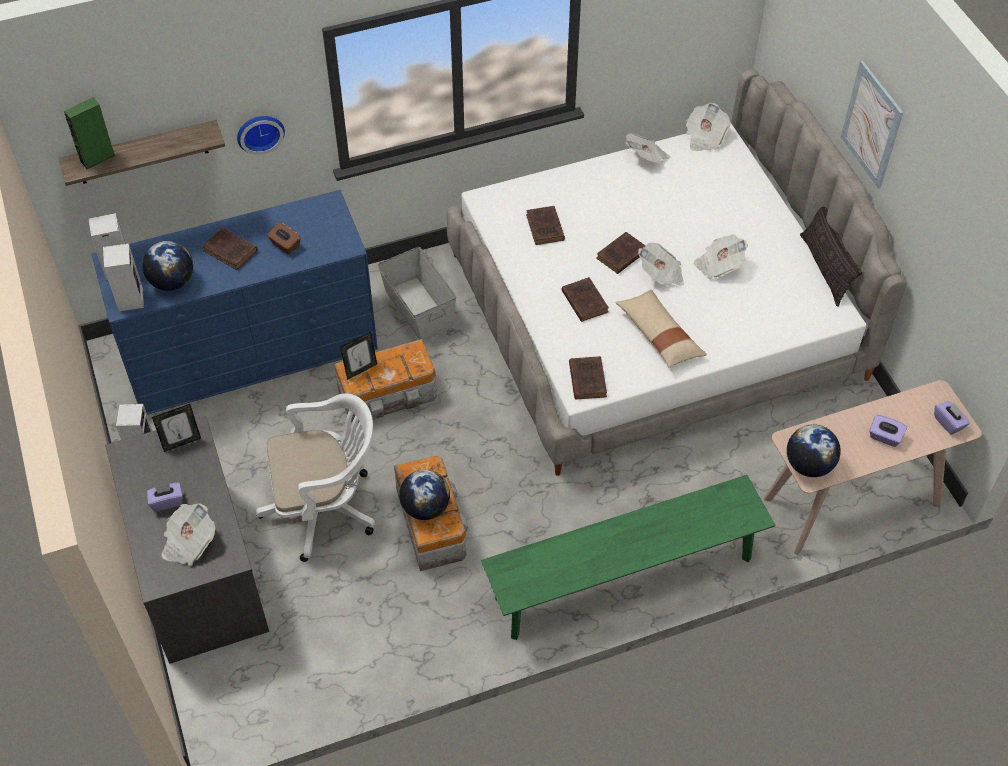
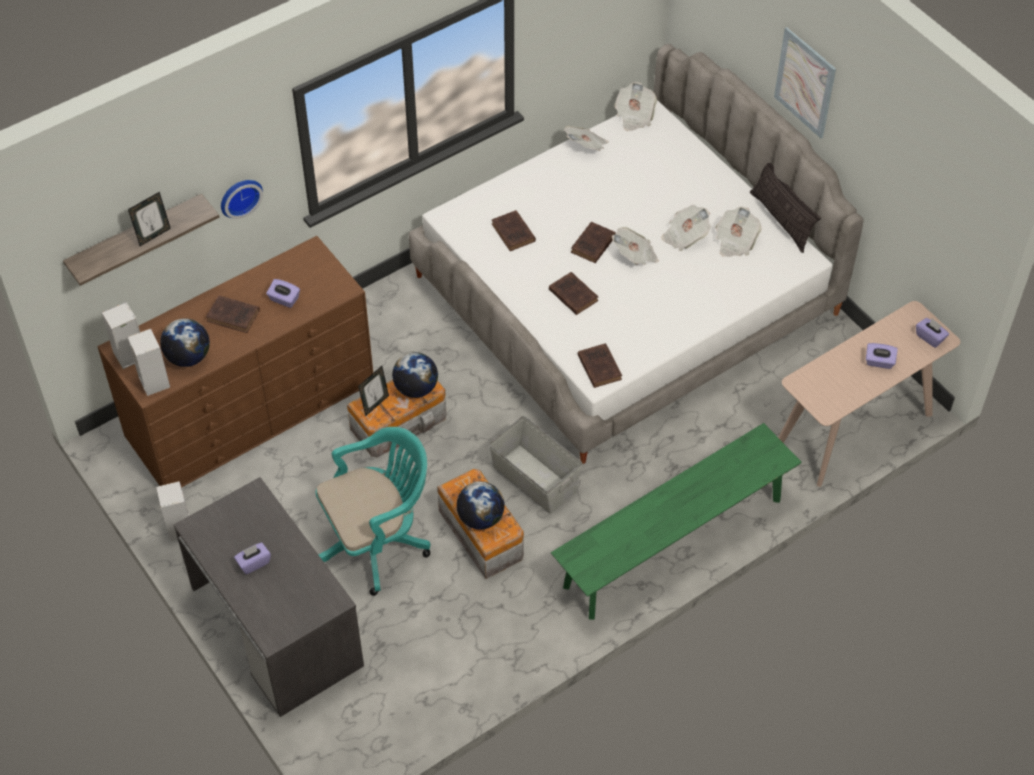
camera: 15 degrees left, 0 degrees up
green speaker [64,98,115,170] -> none
blue dresser [91,190,378,415] -> brown dresser [98,236,373,488]
picture frame [152,404,201,452] -> picture frame moved to [128,192,171,246]
newspaper [161,503,215,566] -> newspaper moved to [716,207,761,257]
white office chair [256,393,375,562] -> turquoise office chair [316,427,430,596]
brown tissue box [267,222,301,254] -> purple tissue box [266,279,300,308]
grey storage box [378,247,456,341] -> grey storage box moved to [489,416,582,514]
beige pillow [615,290,707,368] -> none
globe [787,424,841,477] -> globe moved to [392,352,438,398]

